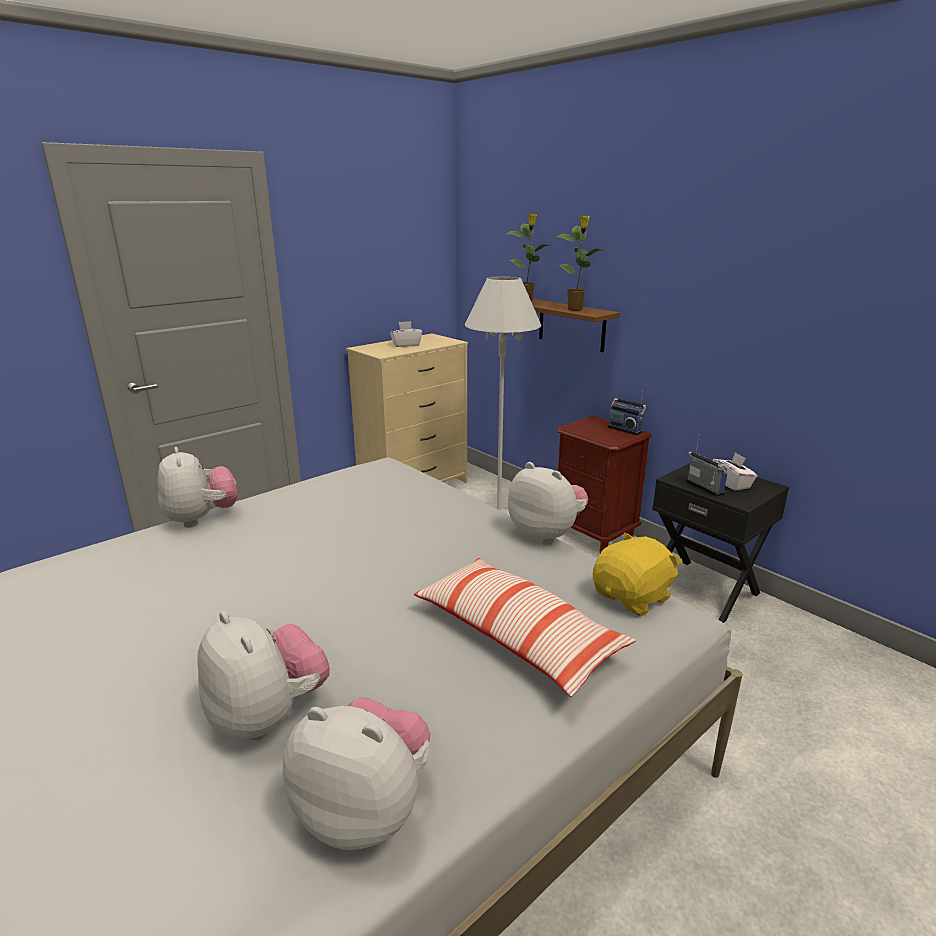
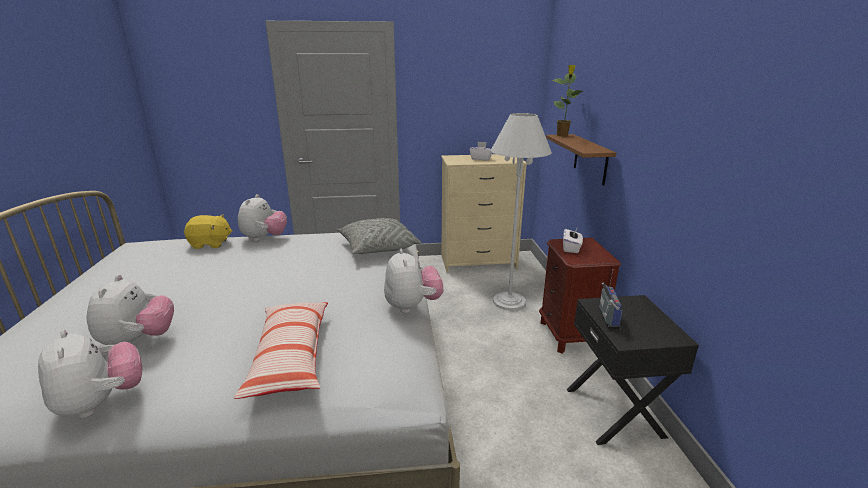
camera: 35 degrees right, 0 degrees up
potted plant [557,215,602,311] -> none
yellow plush toy [593,533,683,616] -> yellow plush toy moved to [184,214,232,249]
radio [607,391,647,435] -> none
white tissue box [713,452,757,491] -> white tissue box moved to [563,229,583,253]
none -> grey pillow [337,218,421,254]

